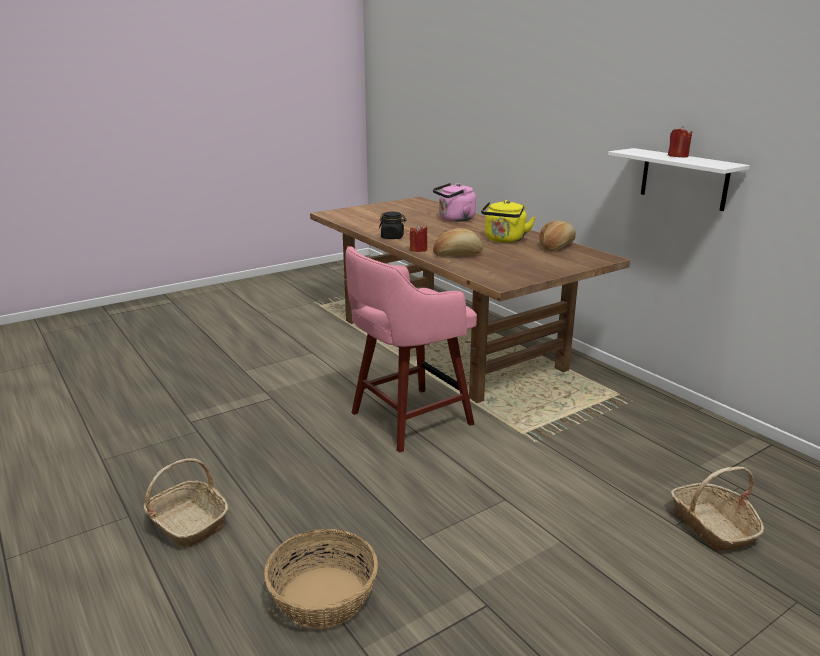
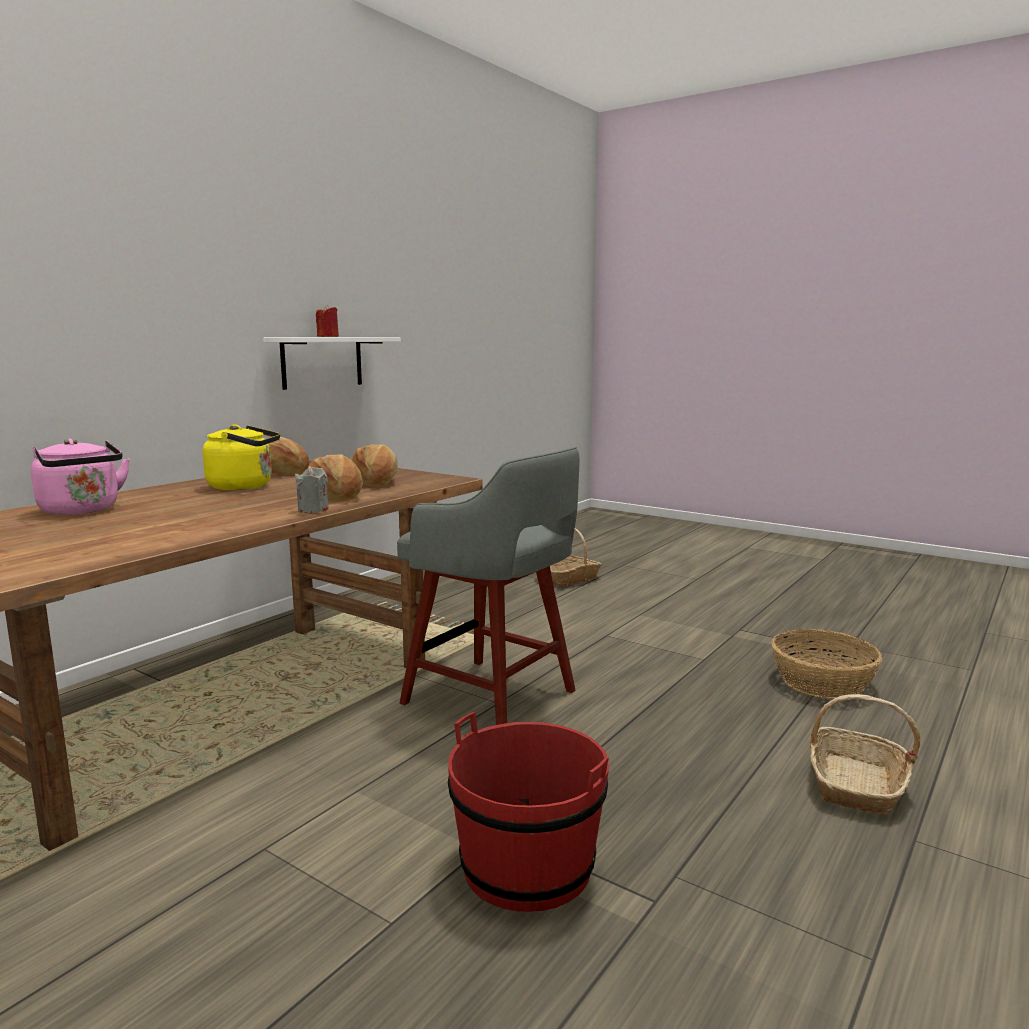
camera: 110 degrees left, 10 degrees down
pink stool [345,246,477,453] -> grey stool [397,447,580,725]
black jar [379,212,406,239] -> none
red candle [410,224,427,252] -> grey candle [295,466,329,513]
none -> bread [351,444,398,487]
none -> red bucket [448,712,609,912]

